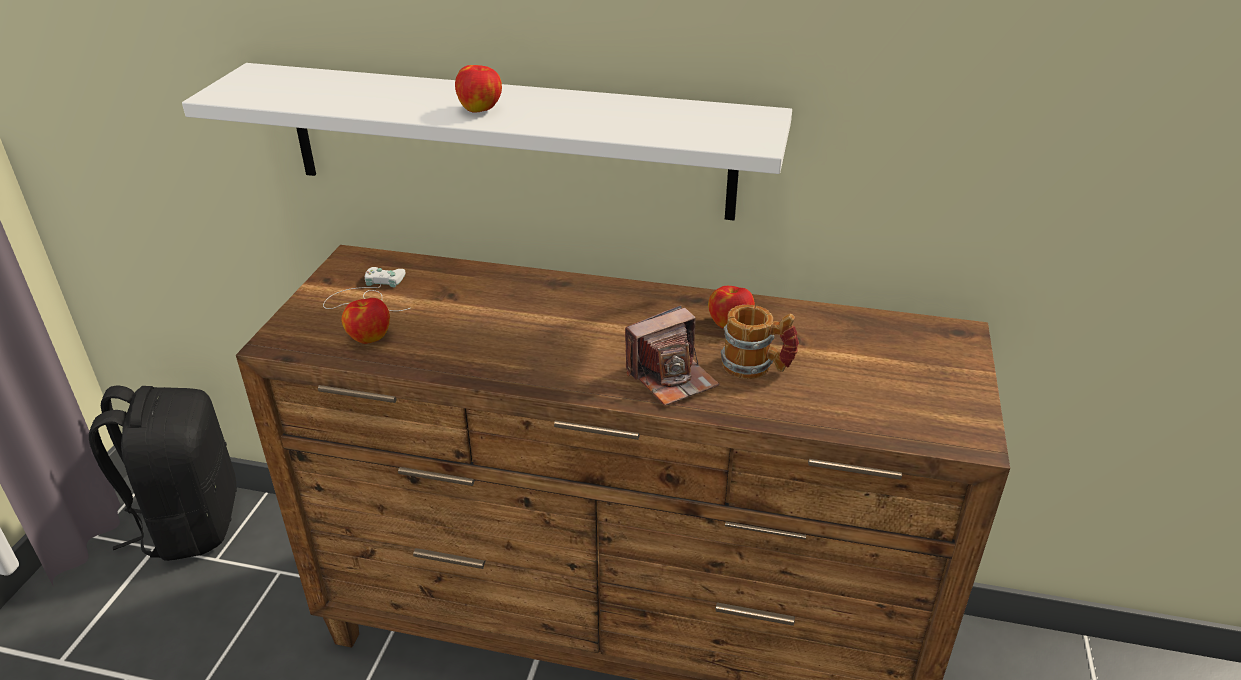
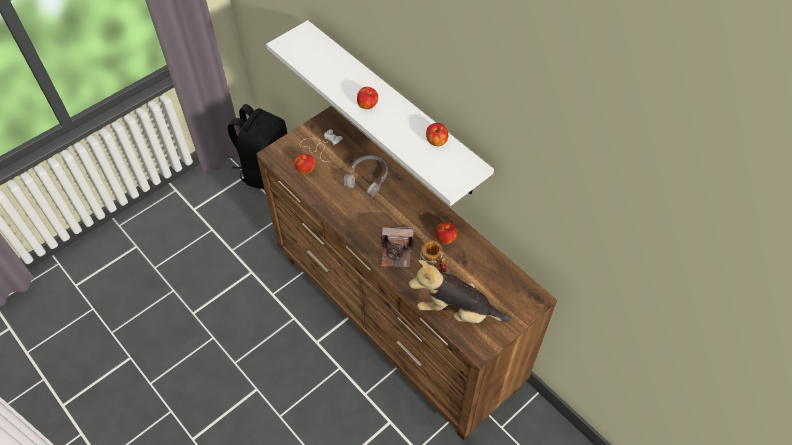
camera: 35 degrees right, 20 degrees up
none -> grey headphones [343,155,388,198]
none -> plush toy [409,260,511,323]
none -> apple [426,123,448,146]

